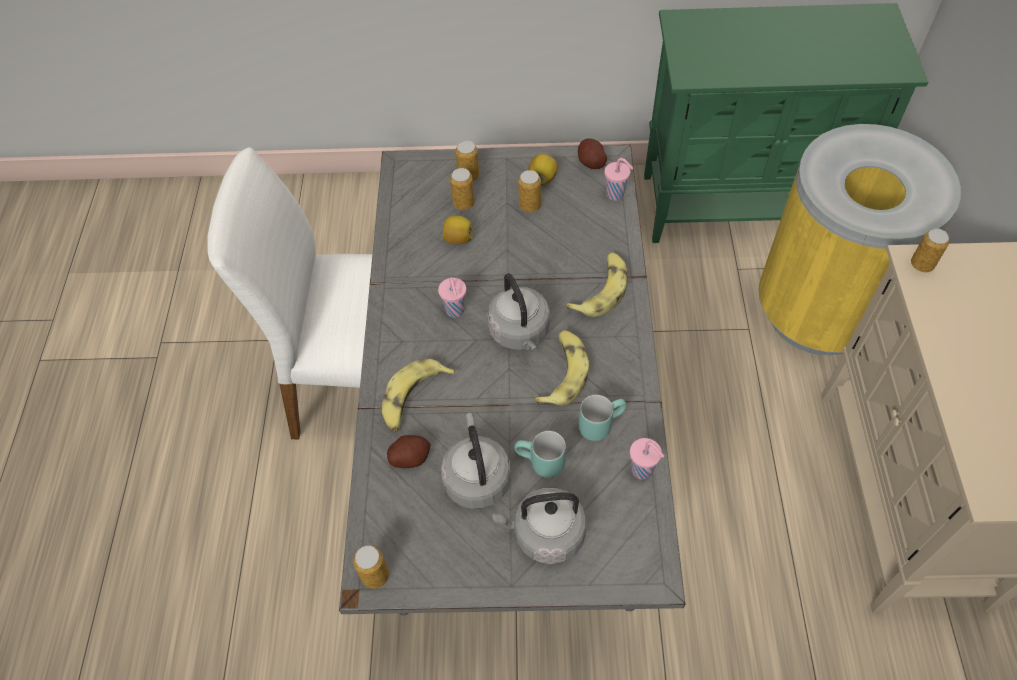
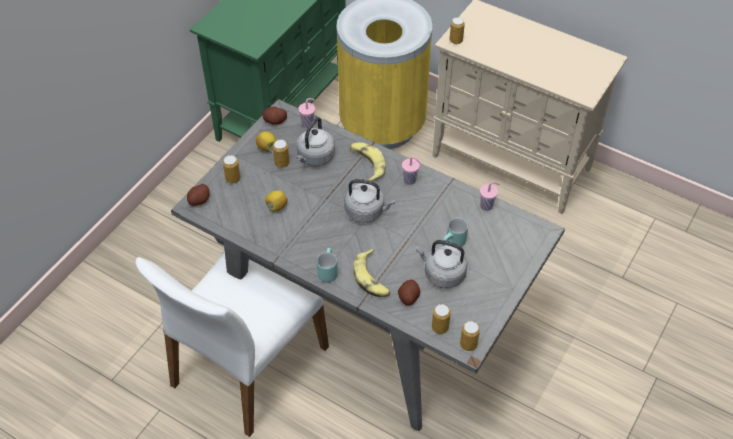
camera: 60 degrees left, 5 degrees down
pink cup [438,277,466,318] -> pink cup moved to [402,156,422,185]
can [450,168,475,210] -> can moved to [432,304,451,334]
grey kettle [492,487,586,564] -> grey kettle moved to [296,117,335,166]
banana [534,330,589,405] -> none
turquoise mug [579,395,626,441] -> turquoise mug moved to [317,248,338,283]
none -> potato [187,184,210,206]

